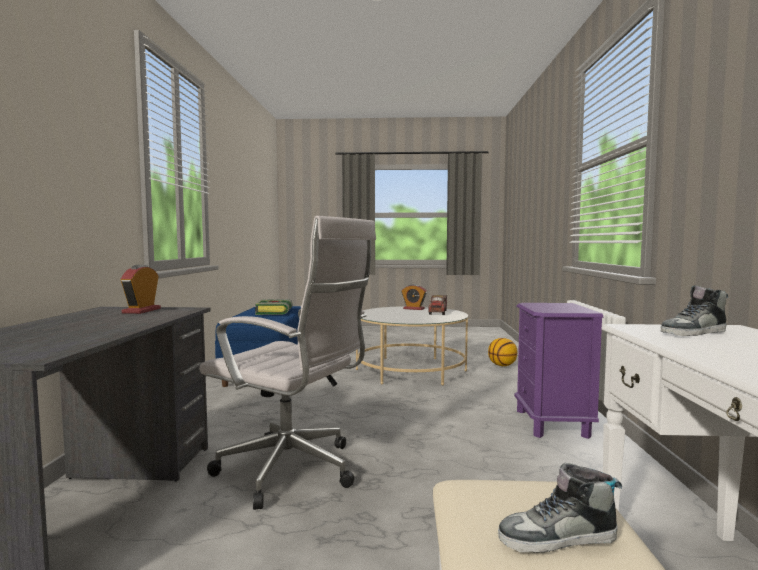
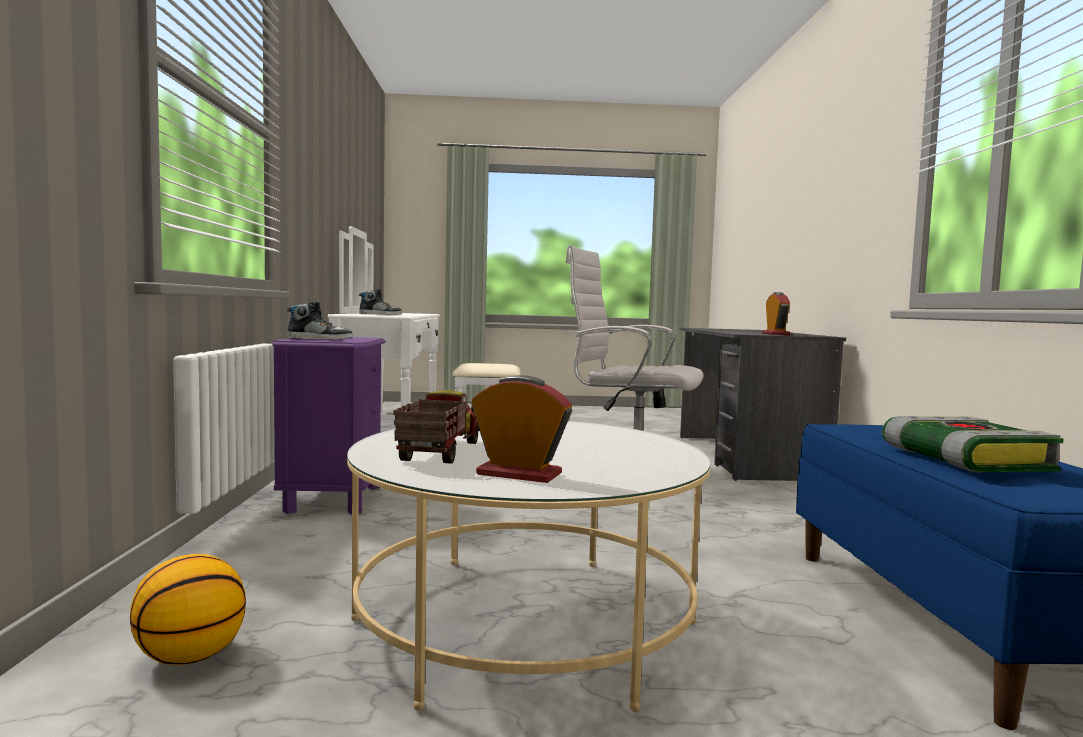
camera: 175 degrees right, 0 degrees up
shoe [498,463,622,553] -> shoe moved to [287,302,352,340]

